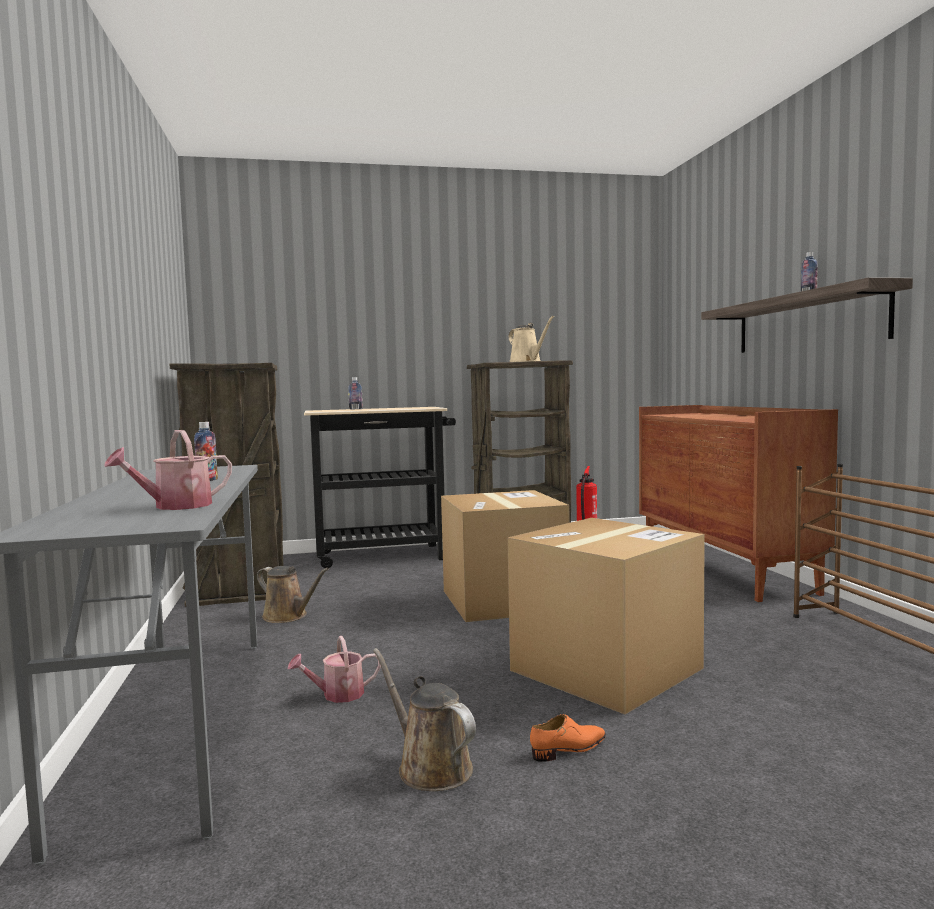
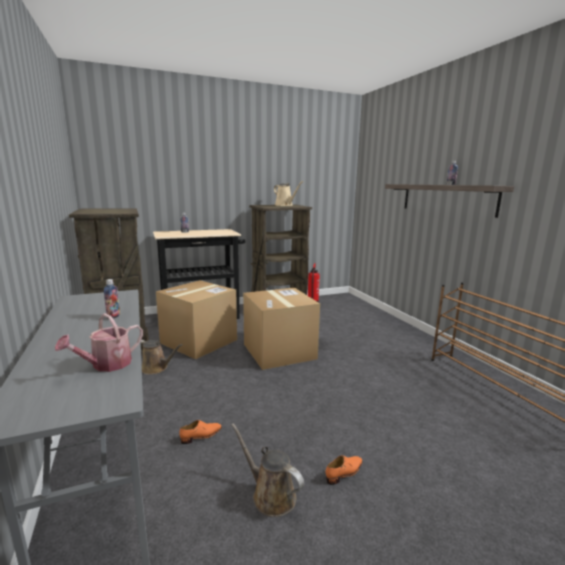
camera: 10 degrees left, 10 degrees up
watering can [288,636,381,703] -> orange shoe [179,420,222,444]
cardboard box [507,518,705,714] -> cardboard box moved to [156,280,237,360]
brown cabinet [639,405,838,602] -> none

